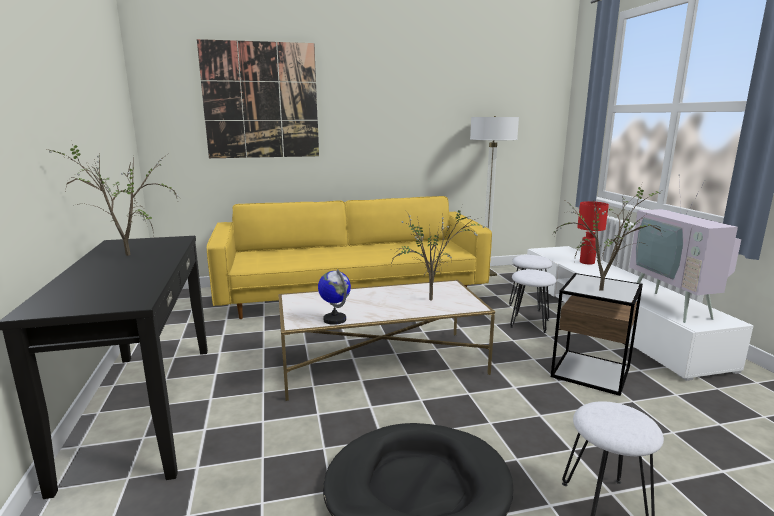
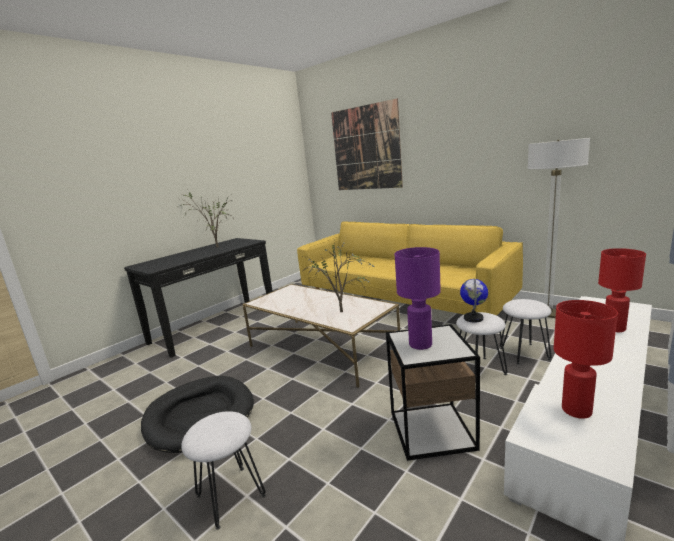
camera: 55 degrees right, 0 degrees up
globe [318,269,351,325] -> globe moved to [460,278,488,323]
potted plant [554,185,663,291] -> purple table lamp [395,247,441,350]
television [629,174,741,323] -> red table lamp [554,300,618,419]

